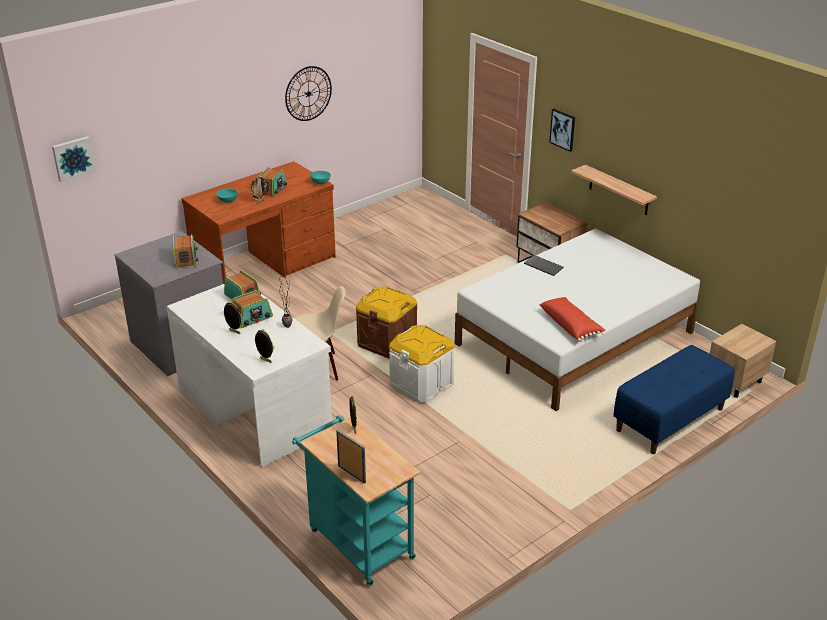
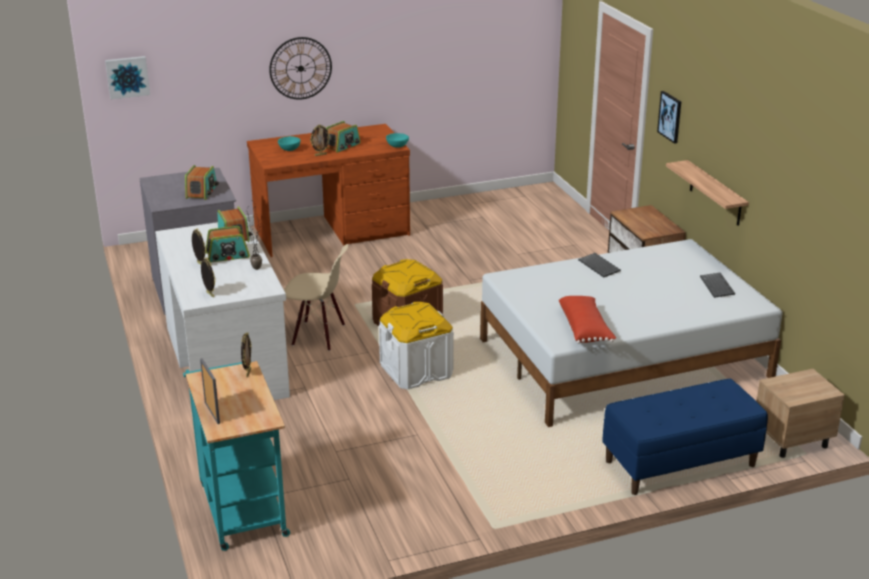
camera: 20 degrees right, 5 degrees down
wall clock [285,66,332,121] -> wall clock moved to [269,37,332,100]
none -> keyboard [700,273,735,298]

